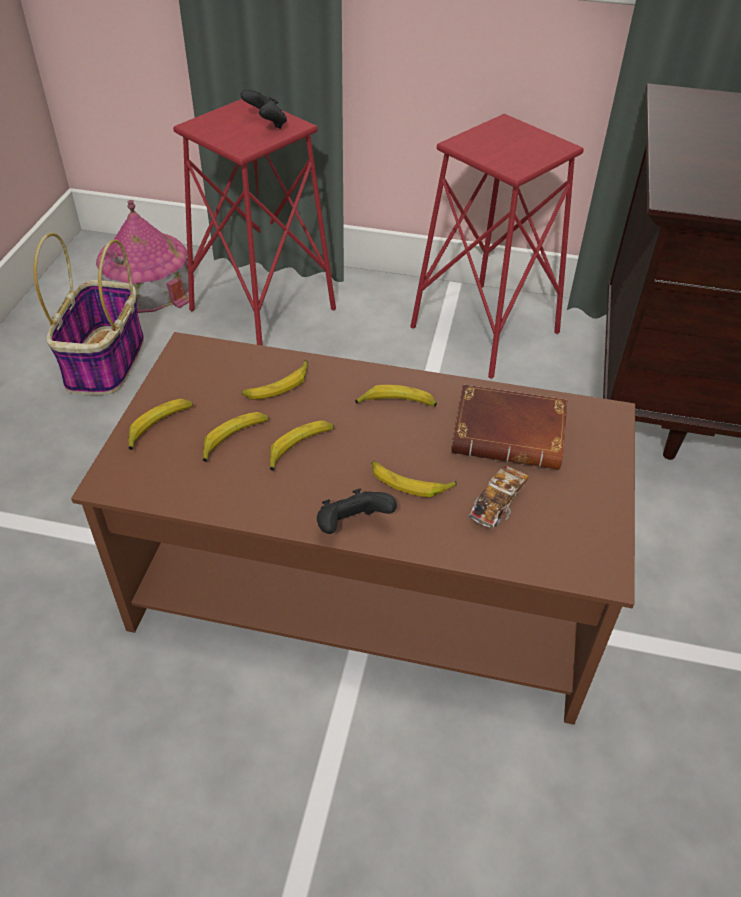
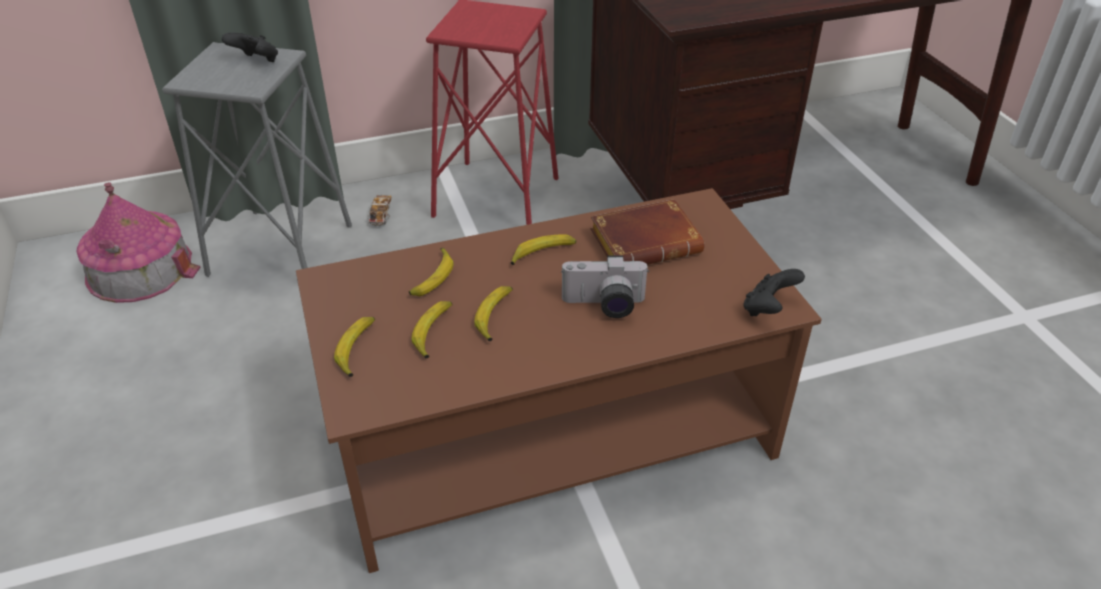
camera: 30 degrees left, 5 degrees down
basket [33,233,144,395] -> none
red stool [173,99,336,346] -> grey stool [162,42,352,277]
black game controller [317,489,397,534] -> black game controller moved to [743,269,805,316]
banana [372,461,457,497] -> camera [561,255,649,318]
toy car [468,465,528,529] -> toy car moved to [368,195,391,226]

